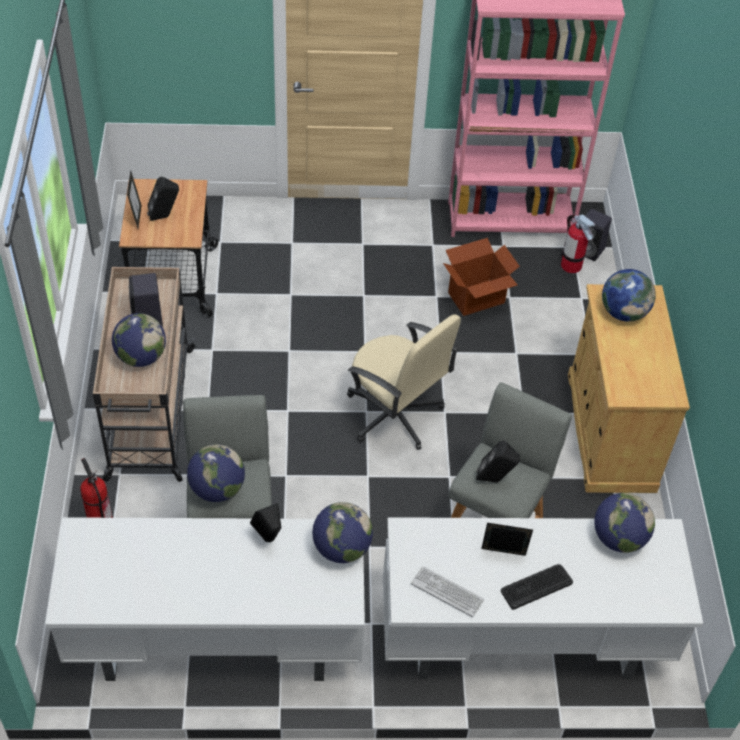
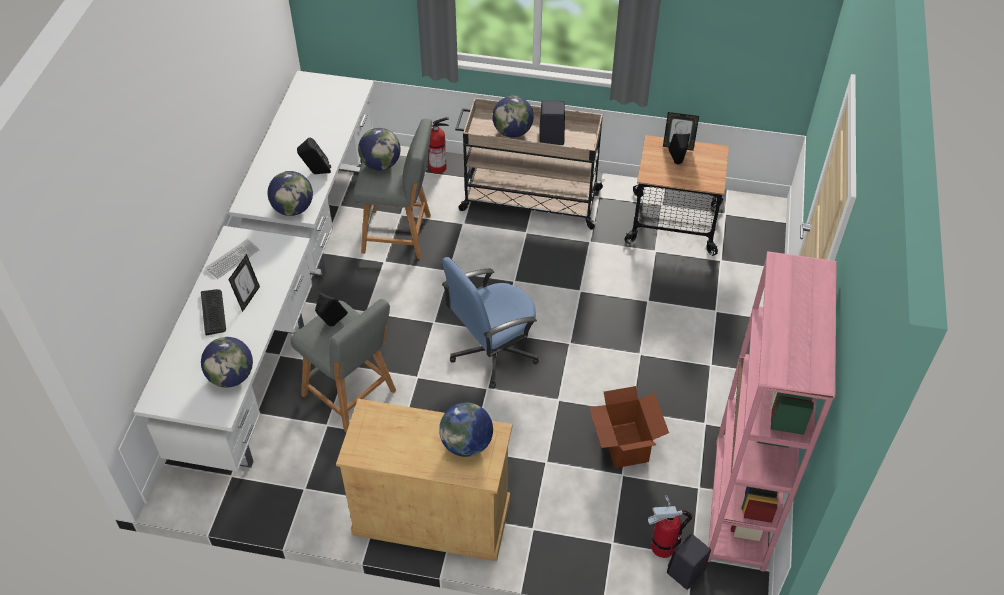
camera: 105 degrees right, 0 degrees up
beige office chair [347,314,461,450] -> blue office chair [442,257,539,388]

